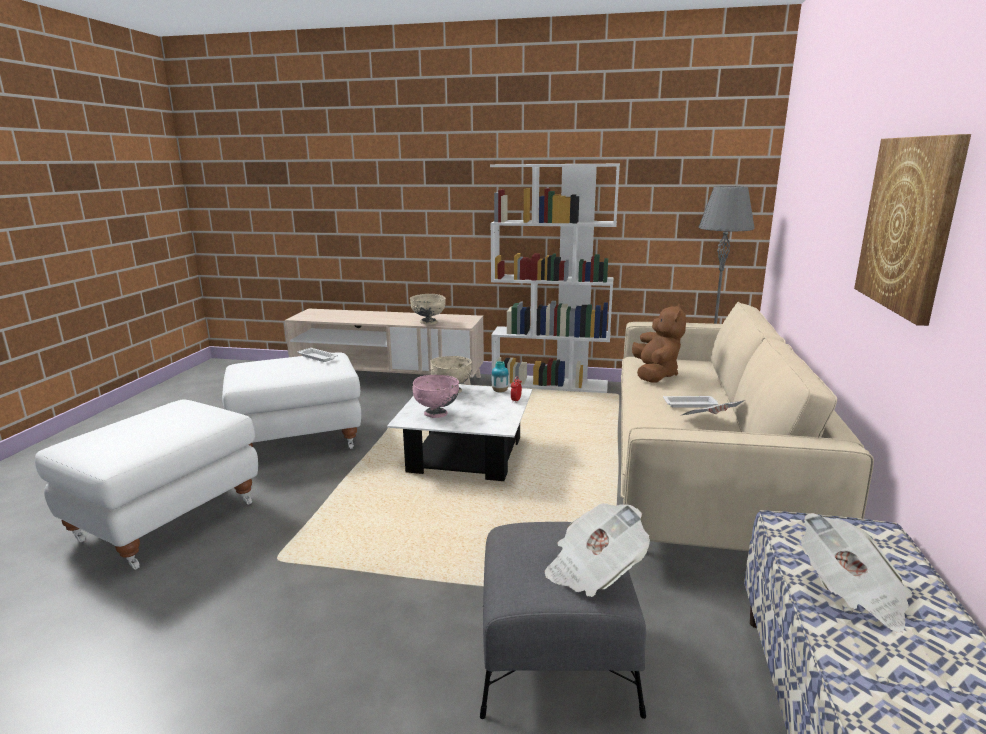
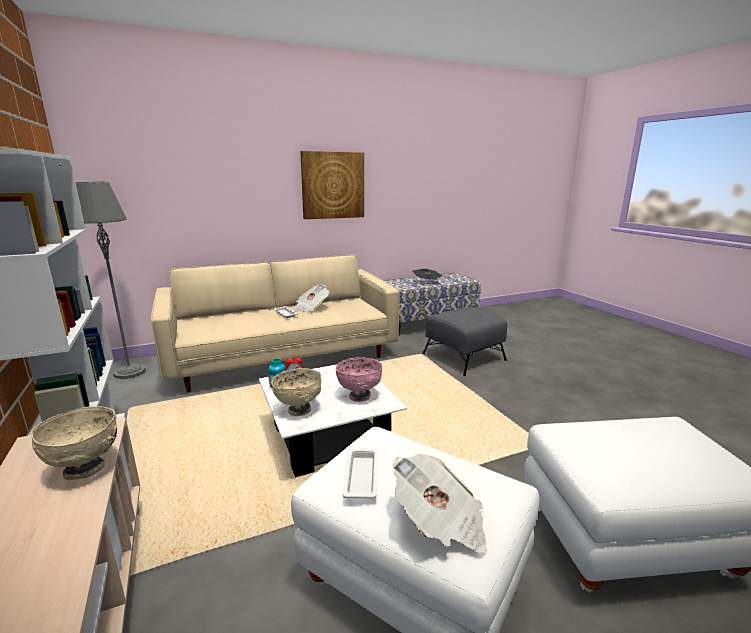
camera: 125 degrees left, 0 degrees up
newspaper [545,503,650,597] -> newspaper moved to [392,454,487,554]
brown plush toy [632,304,686,383] -> none

